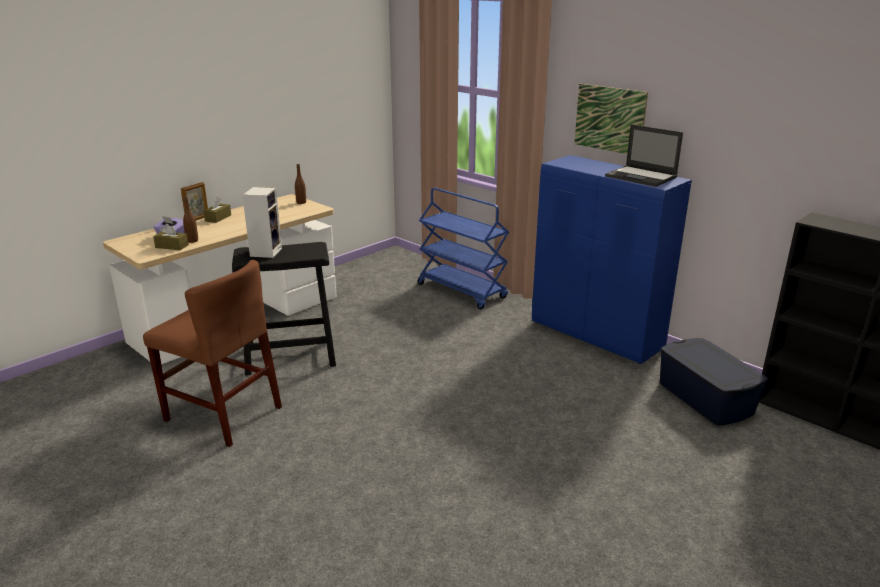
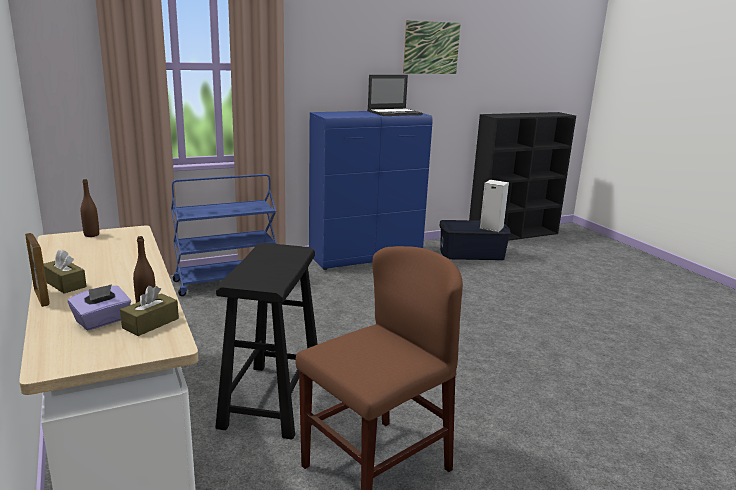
camera: 70 degrees left, 5 degrees down
speaker [242,187,282,258] -> speaker moved to [480,179,509,232]
picture [574,84,648,154] -> picture moved to [403,20,461,74]

